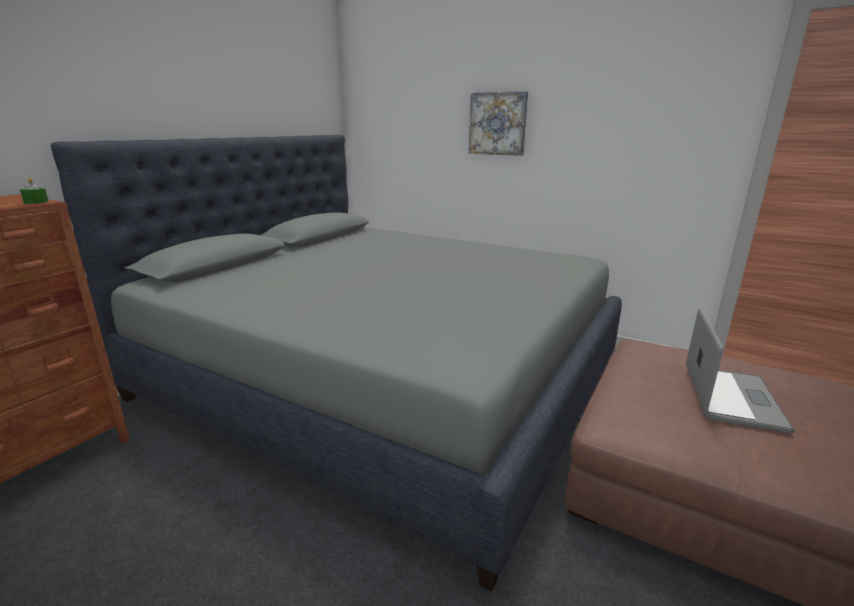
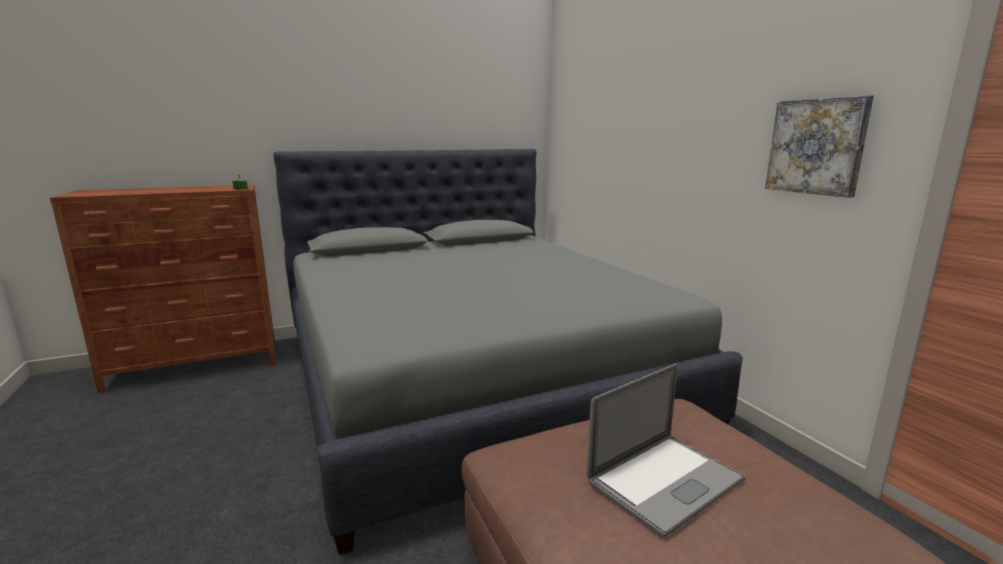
camera: 35 degrees right, 5 degrees down
picture [469,91,528,156] -> picture moved to [765,95,874,198]

